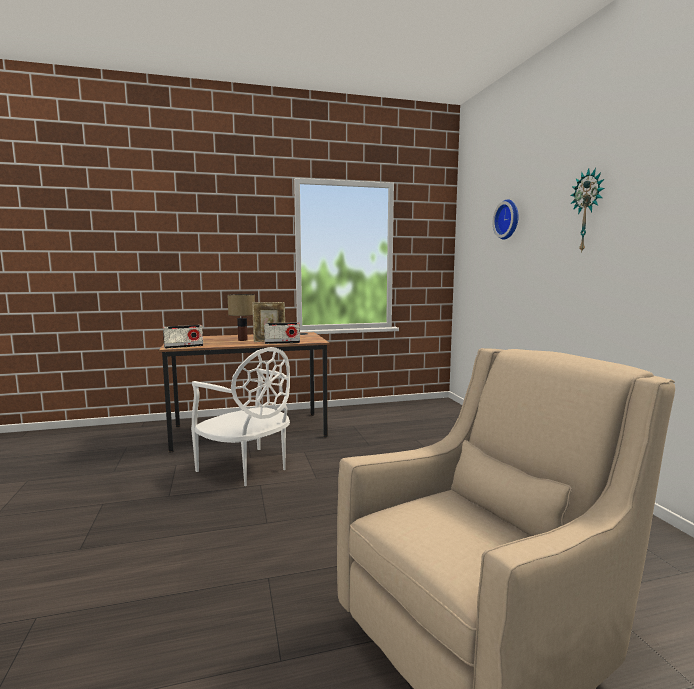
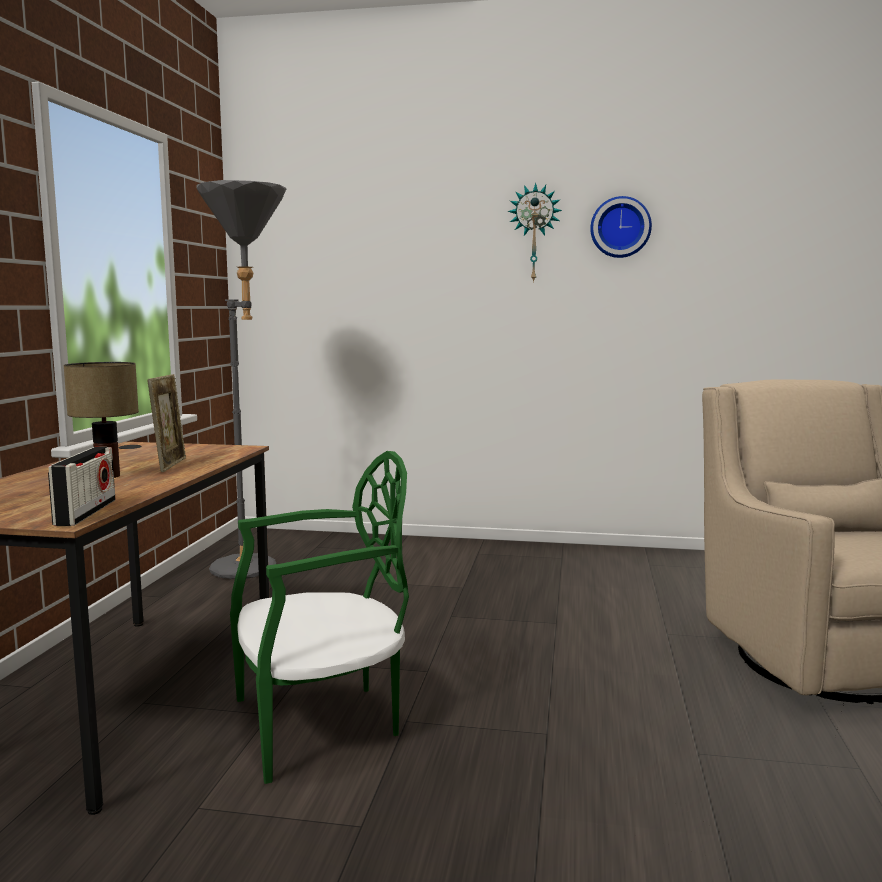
camera: 65 degrees left, 0 degrees up
white chair [191,347,290,486] -> green chair [230,451,409,784]
radio [264,322,300,344] -> none
wall clock [493,199,519,240] -> wall clock moved to [590,196,652,258]
none -> grey floor lamp [196,180,287,579]

